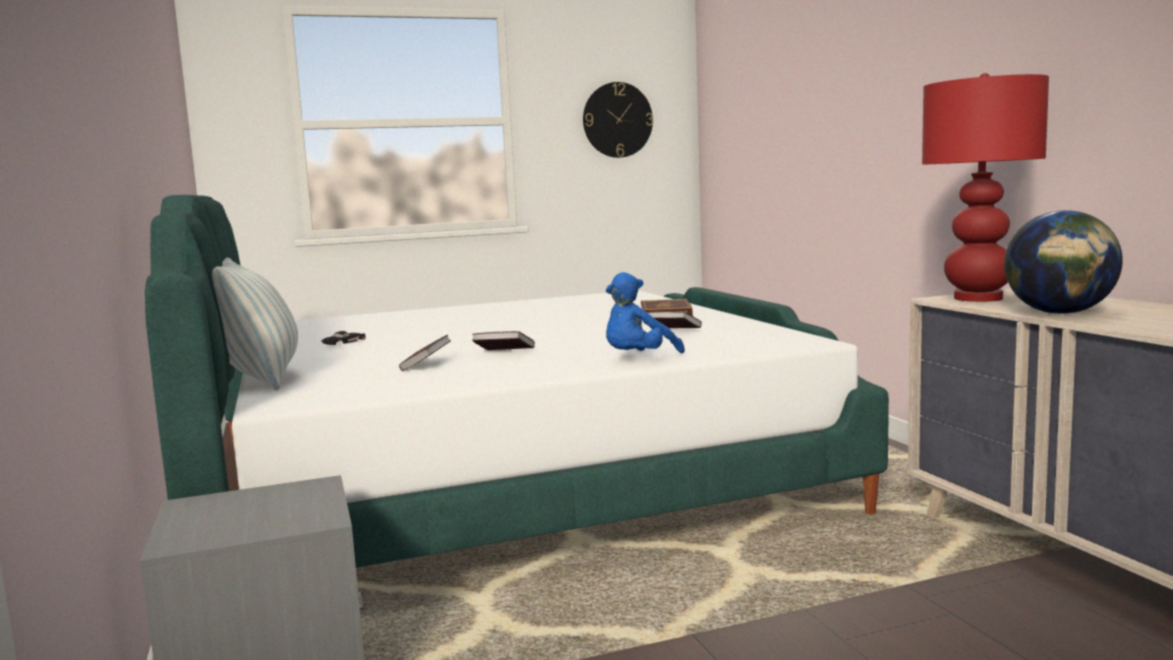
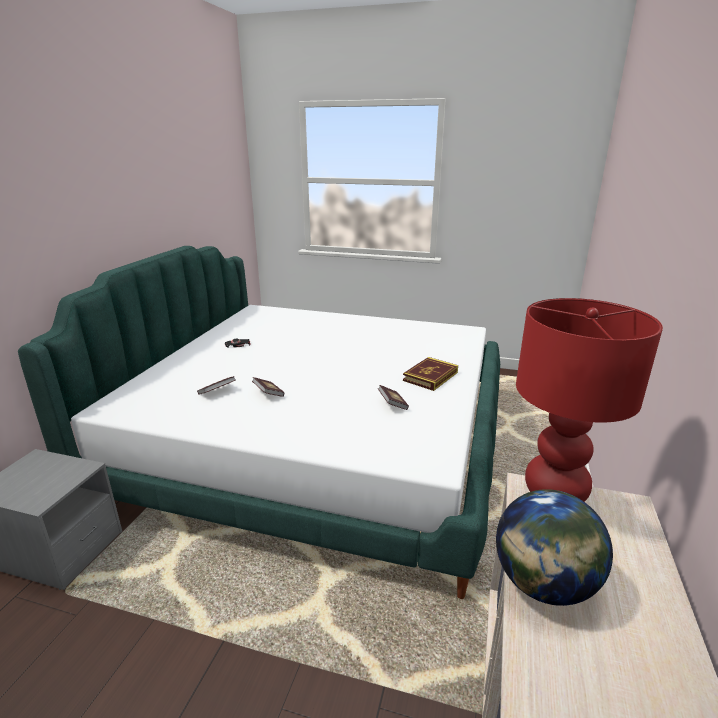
camera: 35 degrees right, 15 degrees up
pillow [212,258,298,391] -> none
wall clock [583,82,653,158] -> none
blue plush toy [606,272,685,353] -> none

